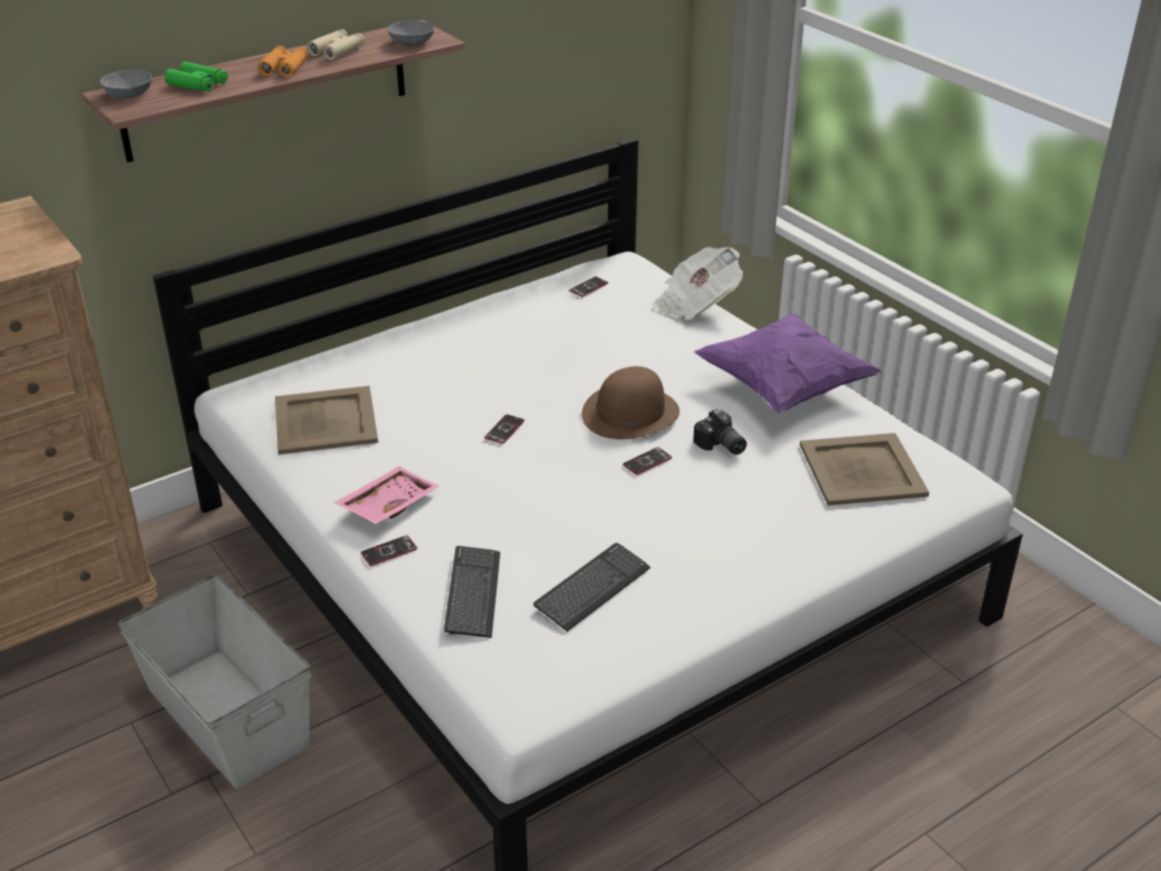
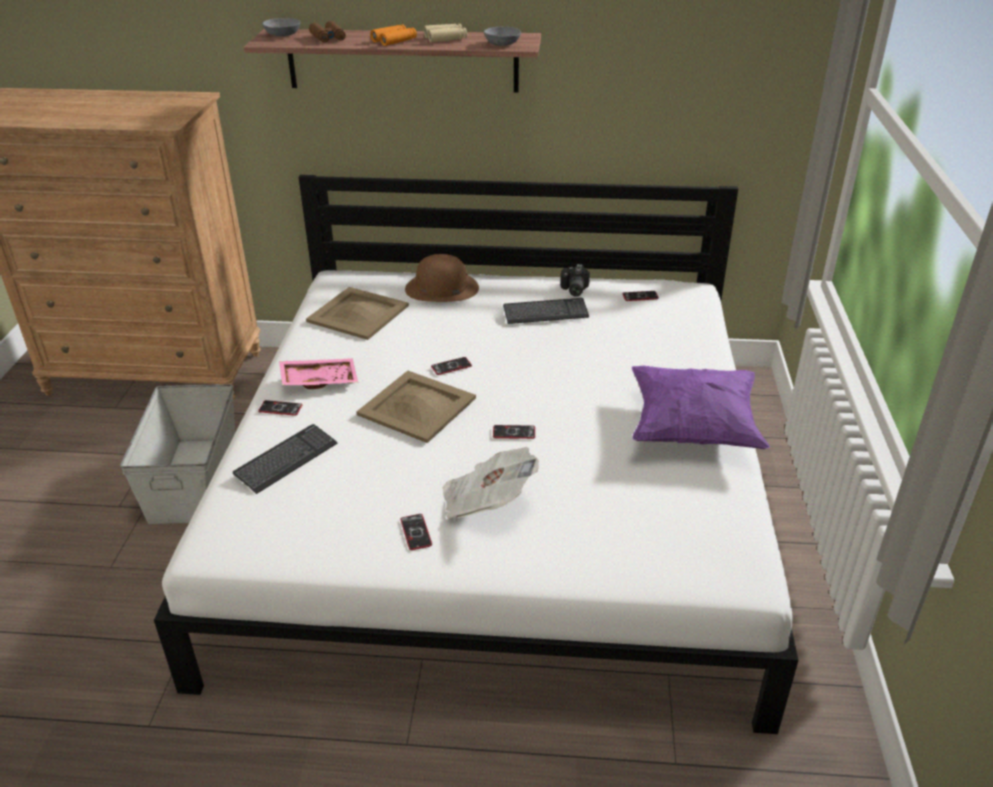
camera: 40 degrees right, 0 degrees up
green binoculars [165,62,228,91] -> brown binoculars [309,21,346,43]
keyboard [533,543,650,632] -> keyboard moved to [503,298,589,324]
brown hat [582,366,680,439] -> brown hat moved to [405,254,479,302]
newspaper [652,247,743,320] -> newspaper moved to [443,447,539,519]
camera [693,409,747,455] -> camera moved to [560,264,590,297]
beige tray [800,433,929,505] -> beige tray moved to [356,371,476,443]
none -> phone [400,514,432,550]

